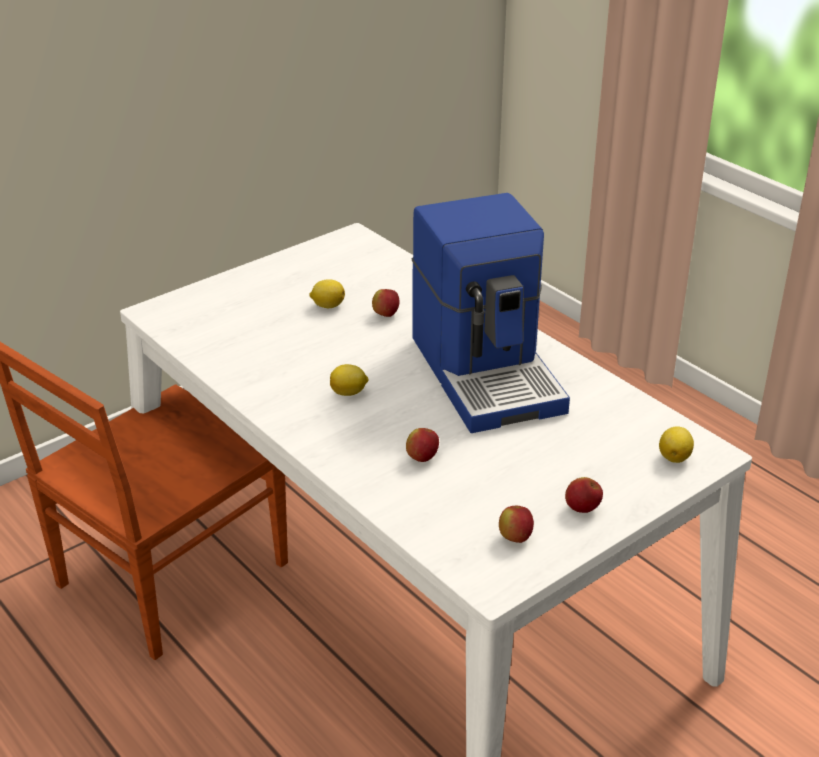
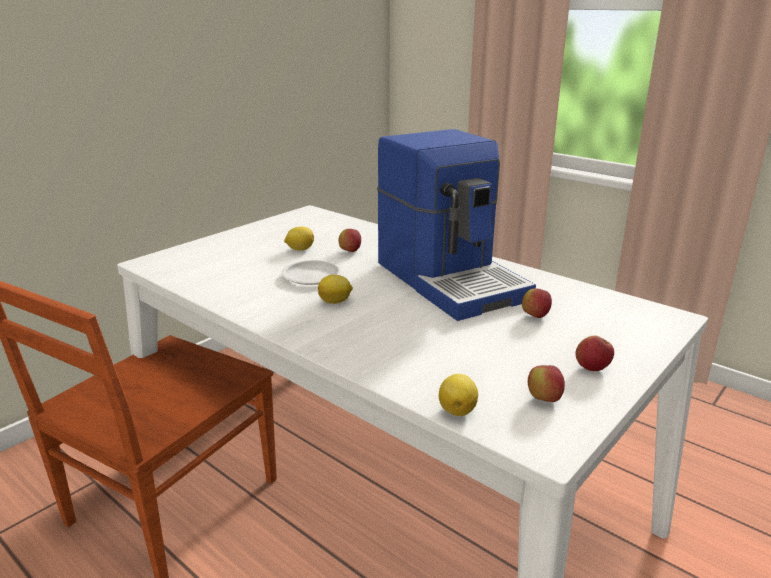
camera: 10 degrees left, 10 degrees down
apple [406,428,439,462] -> apple moved to [522,288,552,318]
lemon [659,426,694,463] -> lemon moved to [439,374,478,416]
none -> white plate [281,260,341,285]

